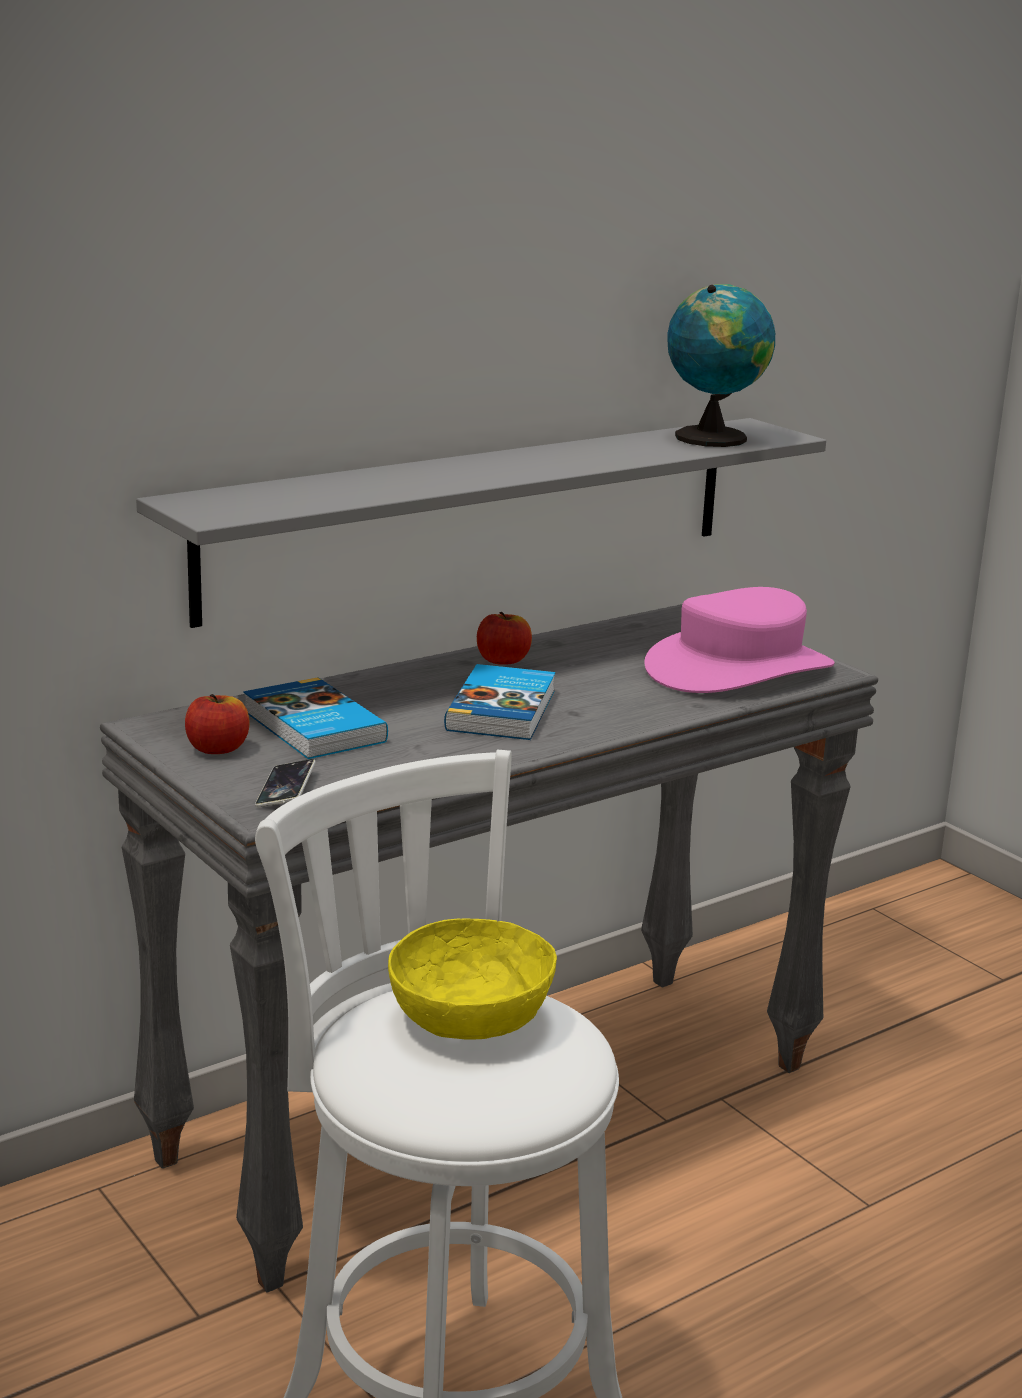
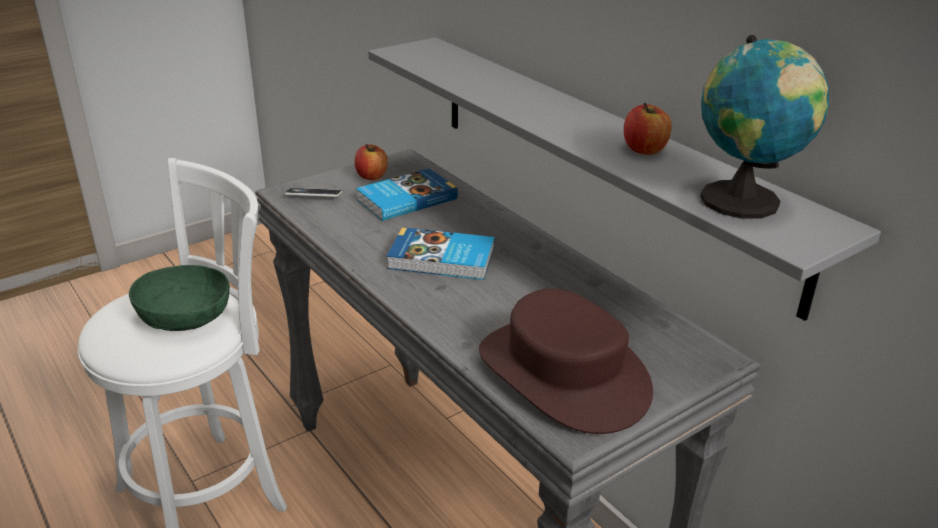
camera: 90 degrees right, 10 degrees up
yellow bowl [388,918,557,1040] -> green bowl [129,265,230,331]
apple [477,612,532,665] -> apple moved to [624,103,672,155]
pink hat [644,587,835,693] -> brown hat [479,289,653,434]

